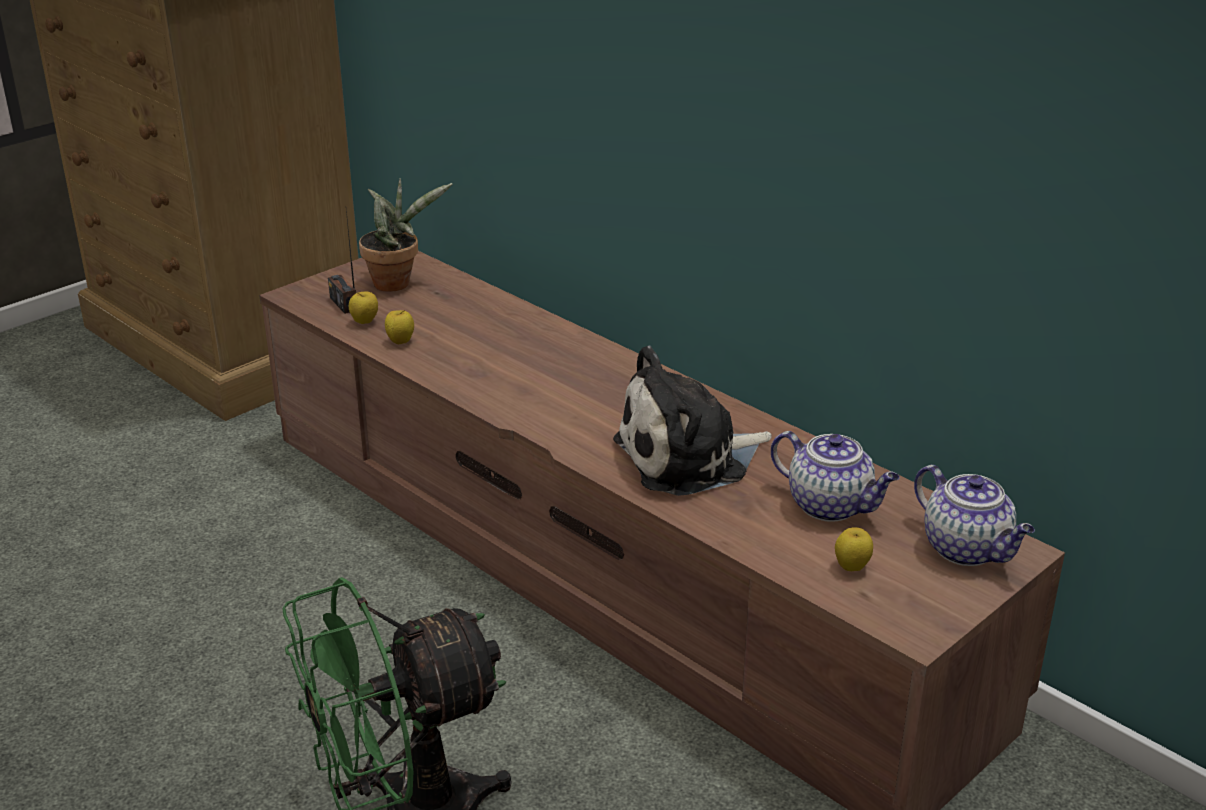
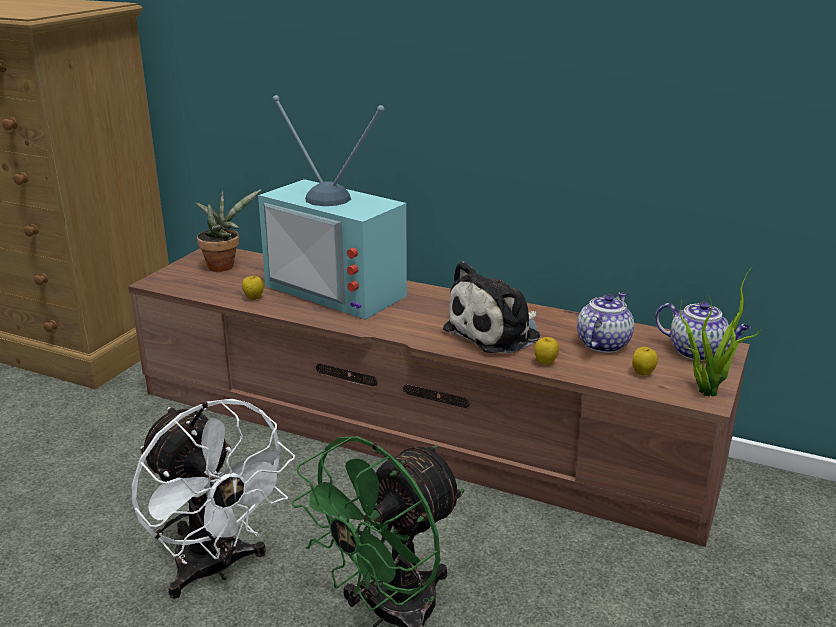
camera: 20 degrees left, 5 degrees down
radio [328,210,356,314] -> none
apple [349,292,378,324] -> apple moved to [534,337,559,365]
teapot [771,431,900,522] -> teapot turned 75 degrees counterclockwise [577,292,634,353]
none -> white fan [132,399,295,599]
none -> television [258,95,407,320]
none -> potted plant [680,267,764,397]

